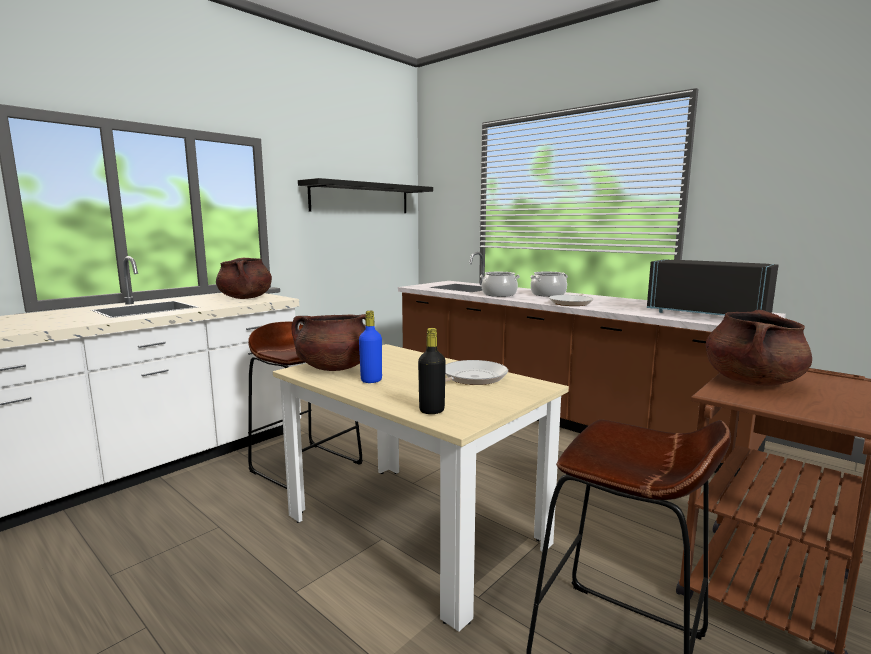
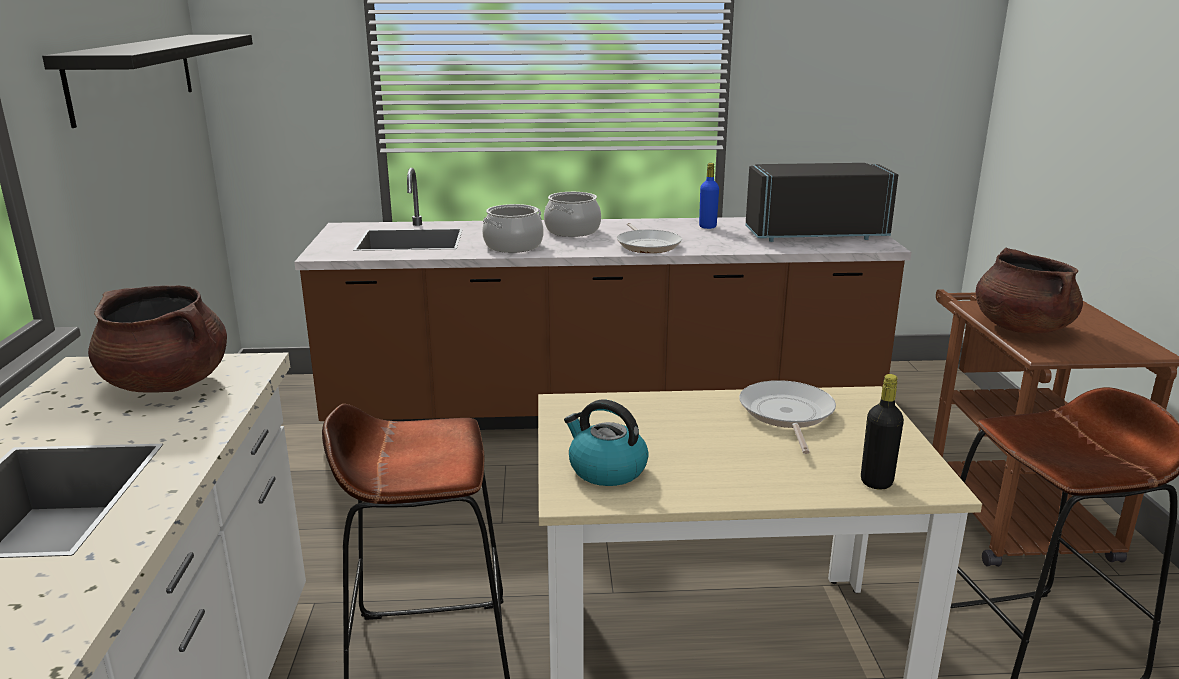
camera: 45 degrees left, 10 degrees up
brown cooking pot [292,314,366,371] -> kettle [564,400,649,486]
blue bottle [359,311,382,383] -> blue bottle moved to [699,163,719,229]

